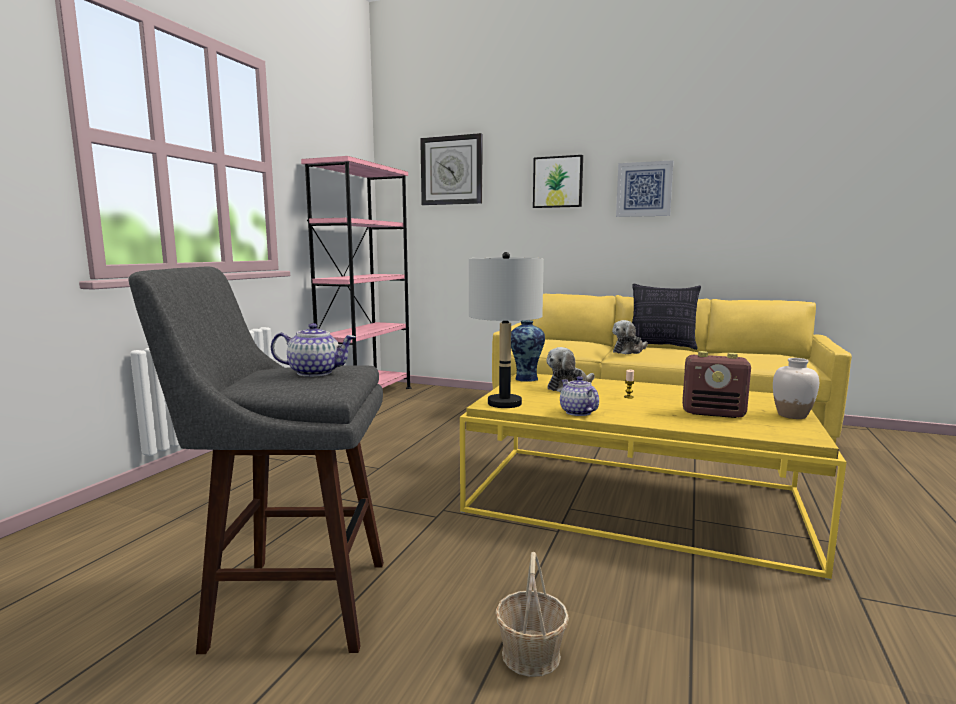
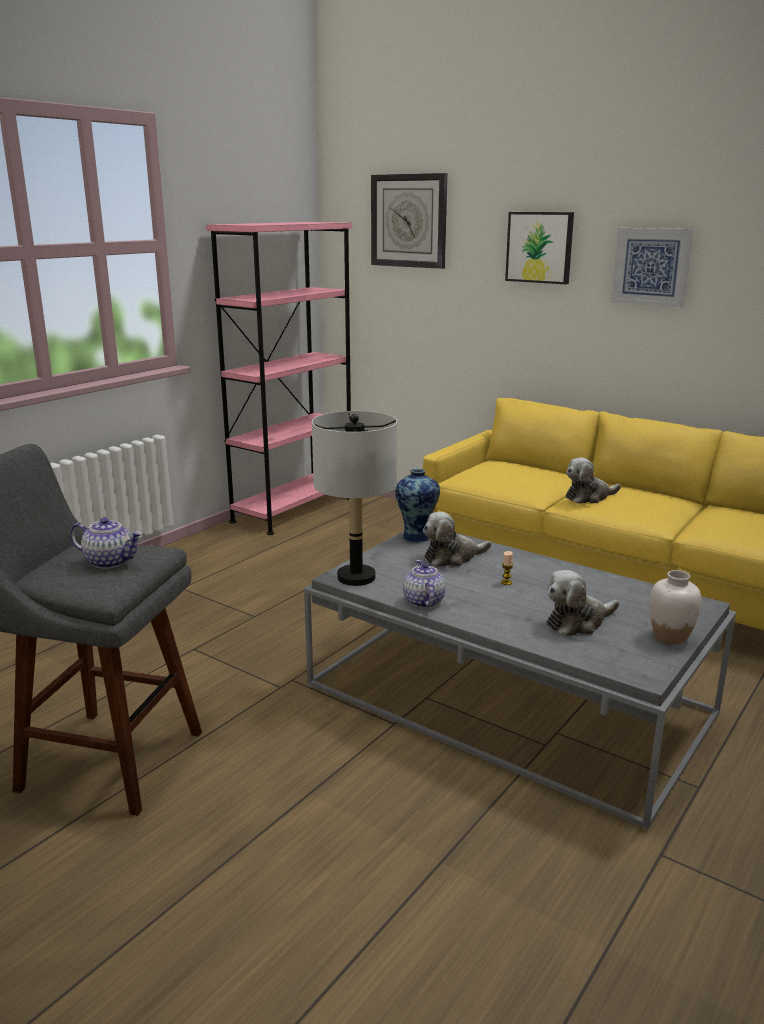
camera: 15 degrees right, 10 degrees up
yellow coffee table [460,374,846,580] -> grey coffee table [304,531,736,830]
basket [495,552,569,677] -> none
pillow [632,284,701,350] -> none
radio [682,351,751,418] -> plush toy [546,570,619,636]

